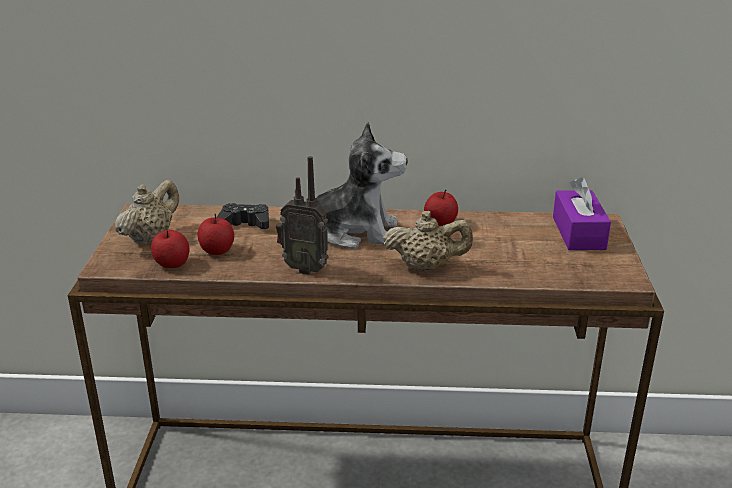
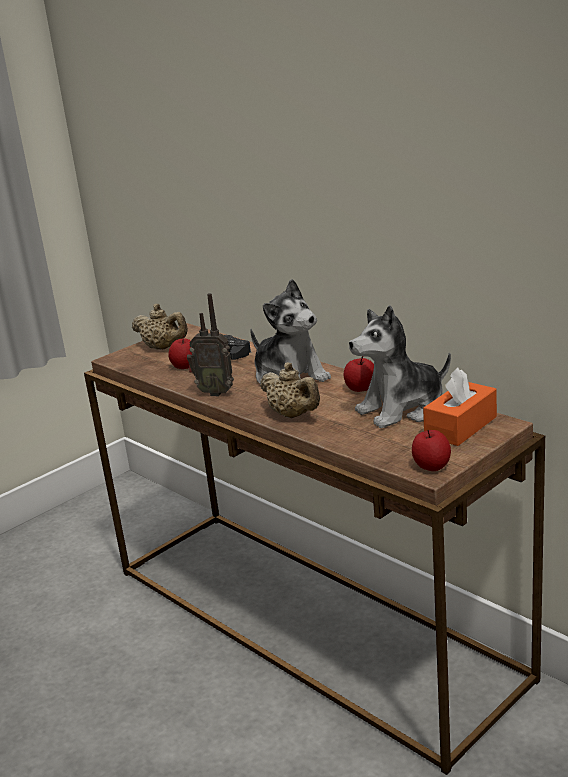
camera: 45 degrees right, 5 degrees down
beige teapot [115,180,179,245] -> beige teapot turned 45 degrees clockwise [132,304,188,350]
apple [151,230,189,268] -> apple moved to [412,430,451,471]
radio [276,156,329,275] -> radio turned 45 degrees counterclockwise [187,293,234,396]
purple tissue box [553,177,611,250] -> orange tissue box [423,368,497,446]
none -> plush toy [349,305,451,428]

